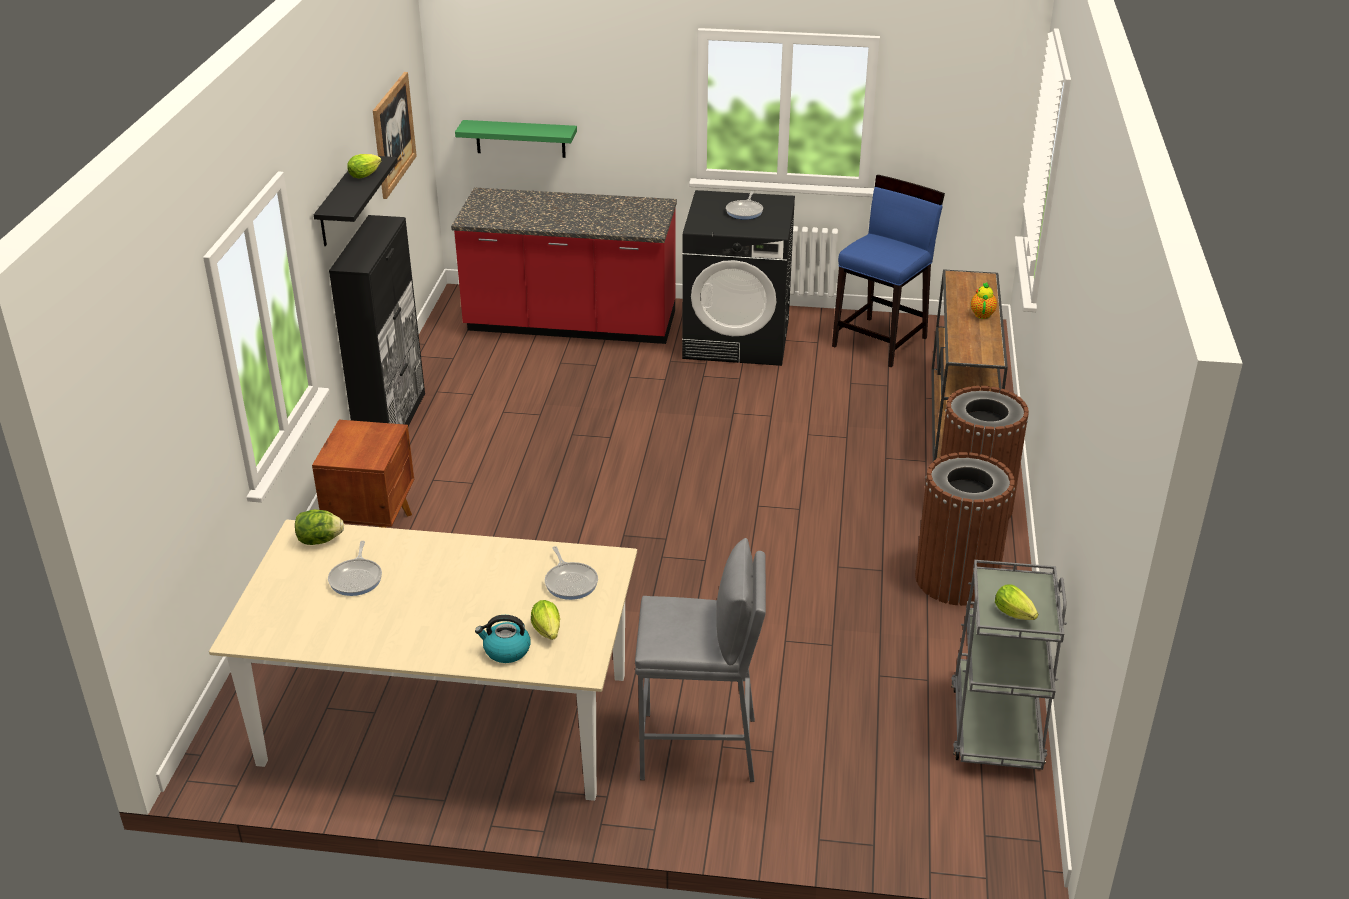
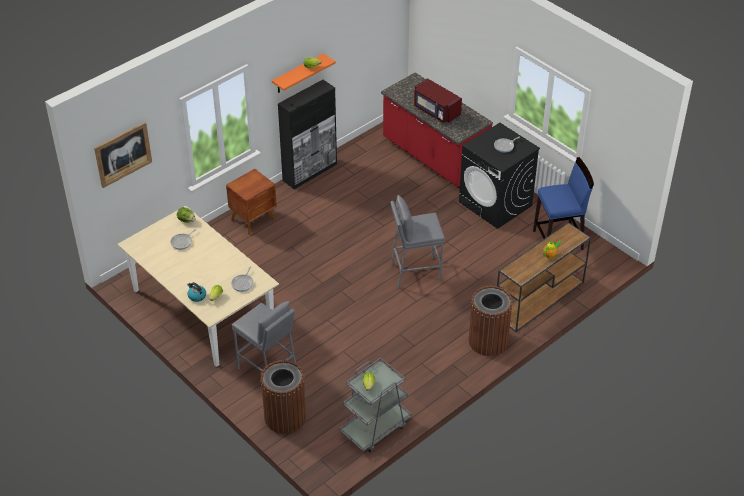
camera: 40 degrees right, 10 degrees up
black shelf [314,156,398,246] -> orange shelf [272,53,336,93]
picture [373,72,417,199] -> picture moved to [94,122,152,188]
green shelf [455,120,577,158] -> none
brown trash can [915,452,1015,606] -> brown trash can moved to [260,360,306,434]
none -> grey stool [390,195,445,288]
none -> red microwave [414,78,462,123]

